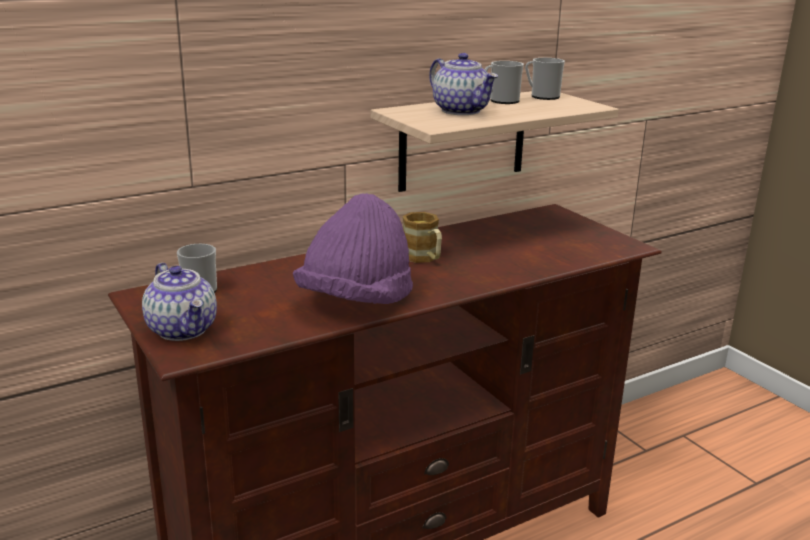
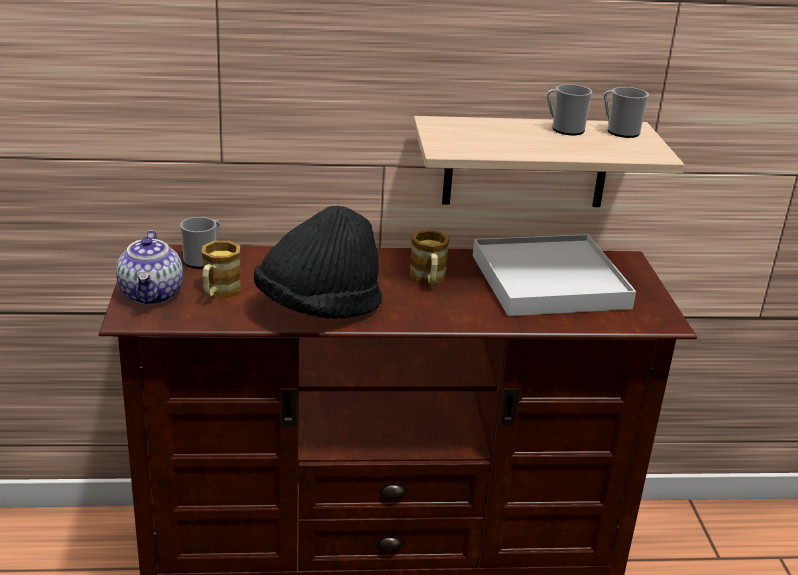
camera: 25 degrees right, 5 degrees up
purple hat [293,193,413,304] -> black hat [254,205,382,319]
teapot [429,53,498,115] -> none
none -> mug [201,241,241,298]
none -> white tray [473,234,636,316]

